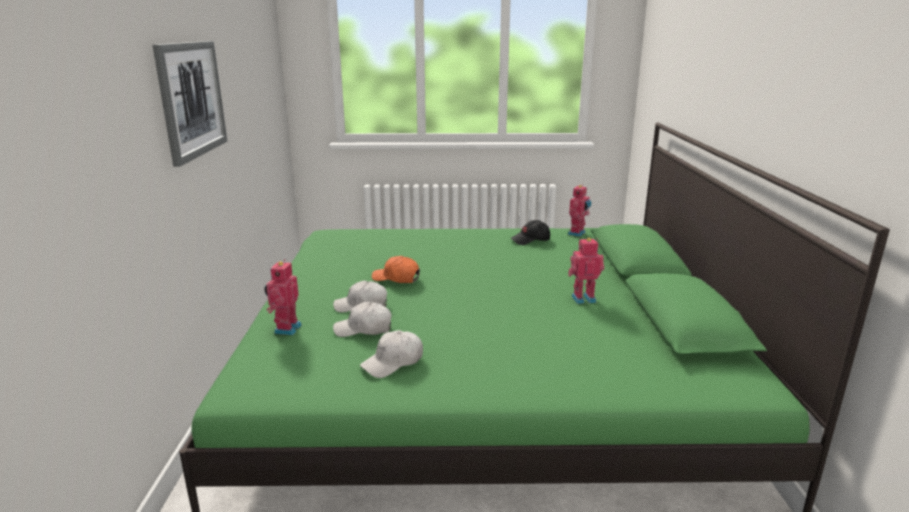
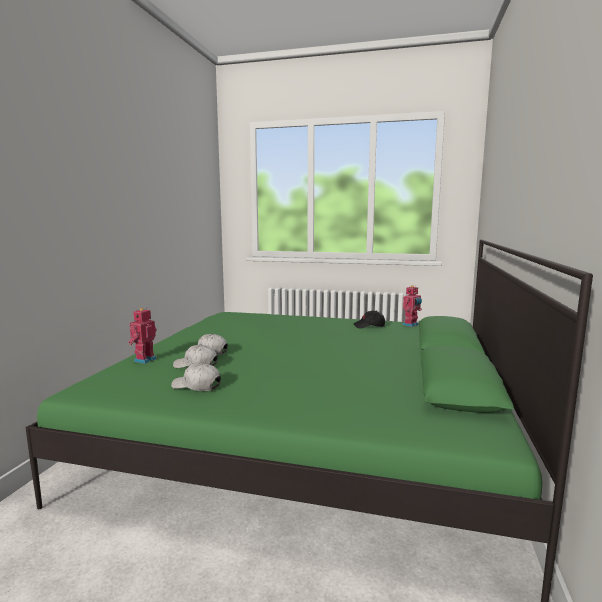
camera: 15 degrees right, 10 degrees down
picture [153,41,227,167] -> none
white cap [360,330,423,378] -> white cap turned 45 degrees clockwise [171,363,221,391]
orange cap [372,256,420,283] -> none
toy robot [568,238,604,304] -> none

